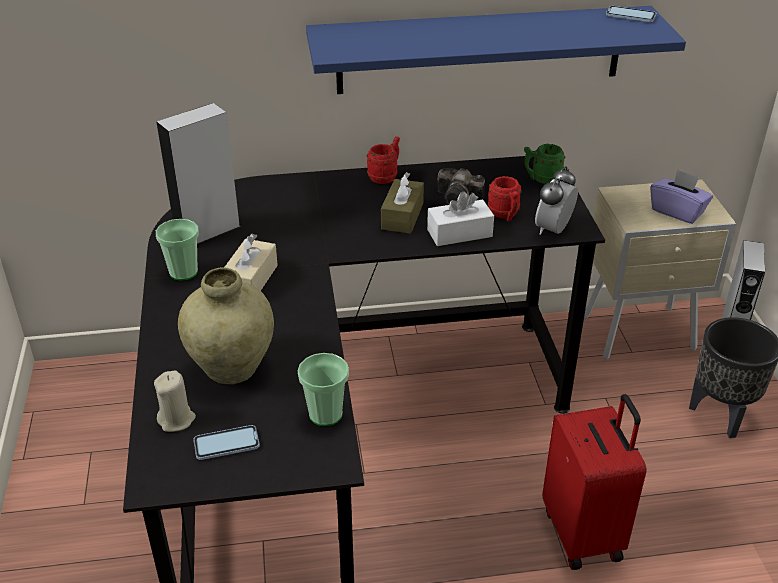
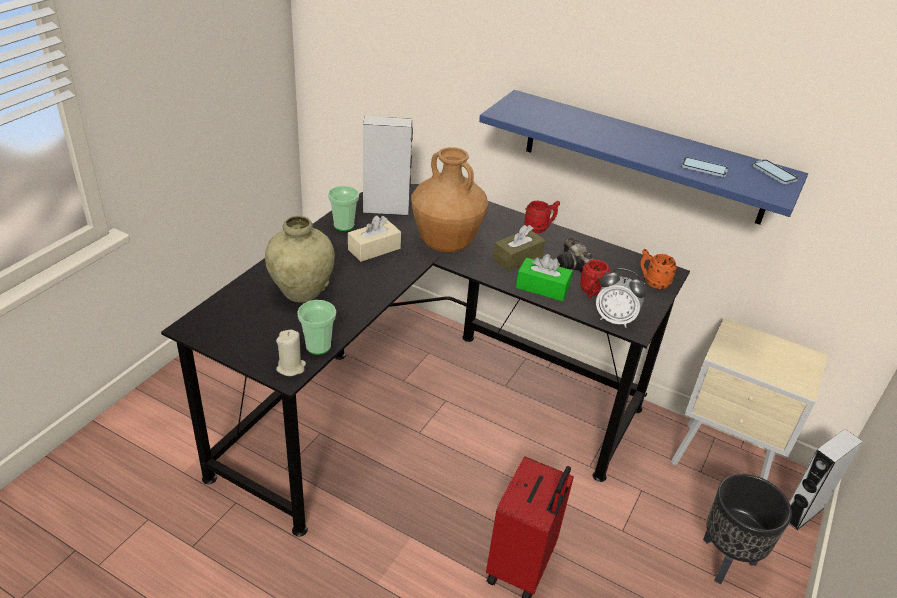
camera: 35 degrees right, 0 degrees up
beige candle [154,370,196,432] -> beige candle moved to [276,330,306,376]
phone [193,425,260,460] -> phone moved to [681,157,728,177]
white tissue box [427,191,494,246] -> green tissue box [516,254,573,301]
green mug [524,144,566,184] -> orange mug [640,249,677,289]
alarm clock [535,166,578,235] -> alarm clock turned 135 degrees counterclockwise [596,268,647,328]
purple tissue box [650,169,713,224] -> none
none -> brown vase [411,147,489,253]

